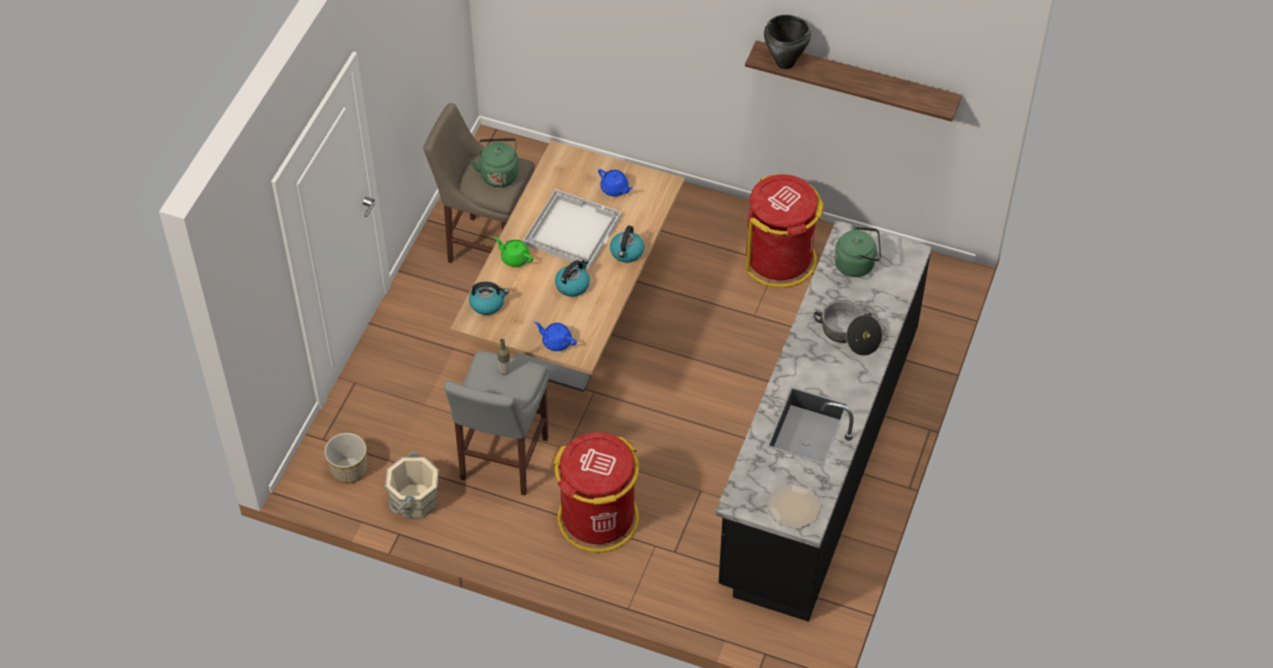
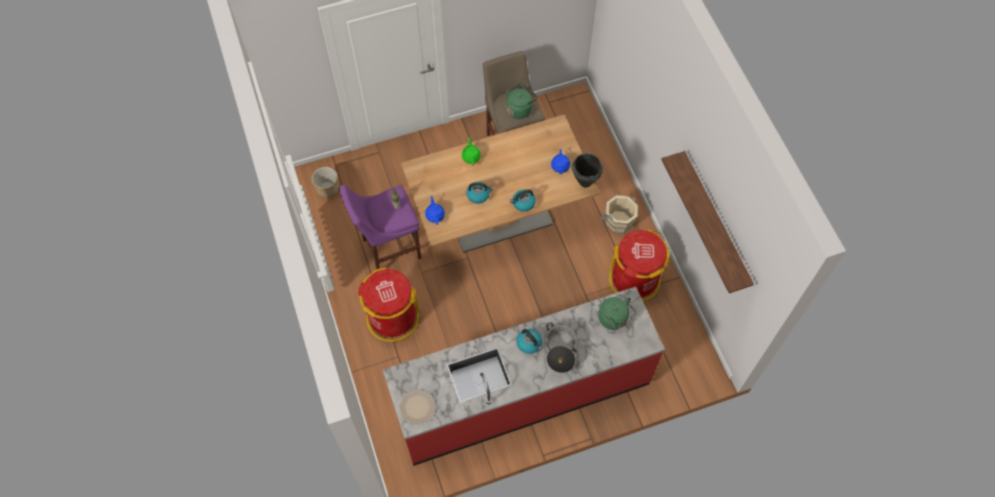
camera: 50 degrees right, 10 degrees up
beige bucket [385,452,439,519] -> beige bucket moved to [600,195,638,234]
grey stool [444,350,549,496] -> purple stool [339,185,421,269]
kettle [469,282,509,315] -> kettle moved to [516,329,542,354]
white tray [523,189,622,268] -> none
black counter [715,220,932,622] -> red counter [383,287,665,466]
black cooking pot [764,15,811,69] -> black cooking pot moved to [572,153,603,187]

